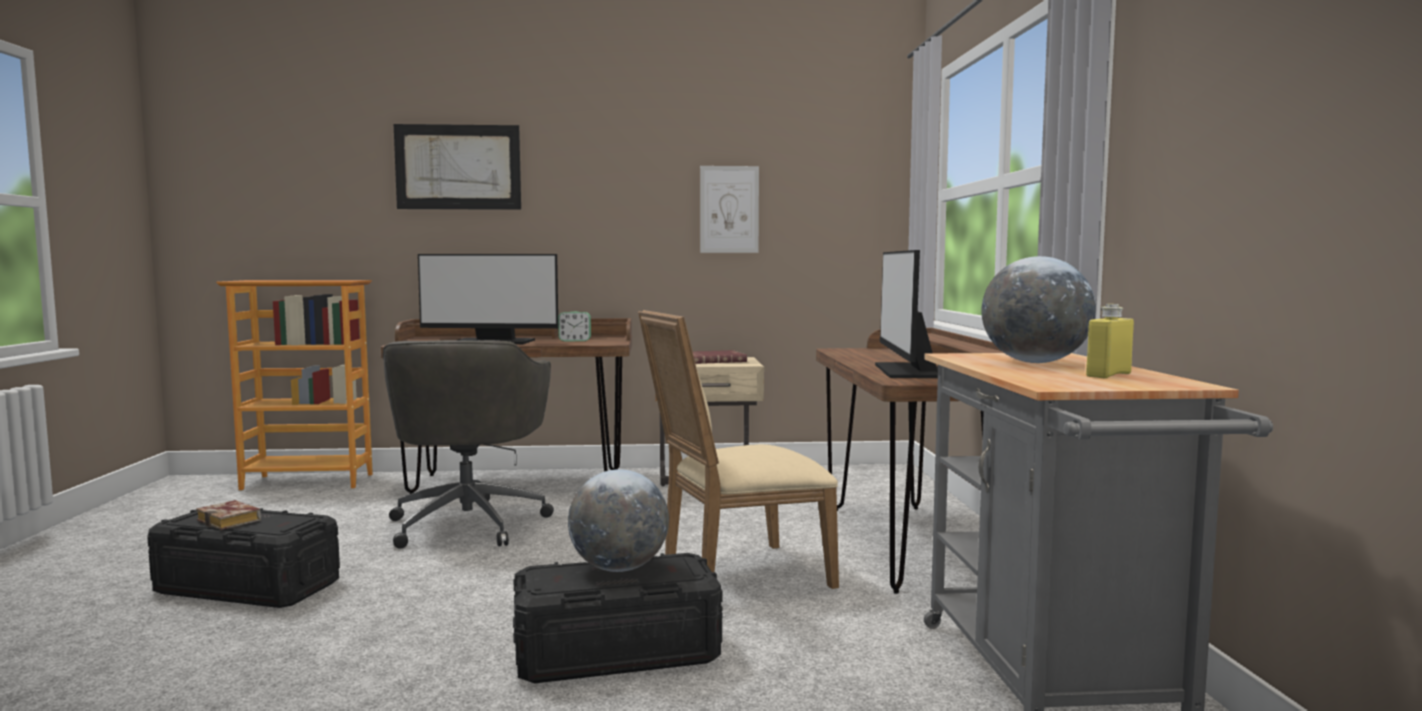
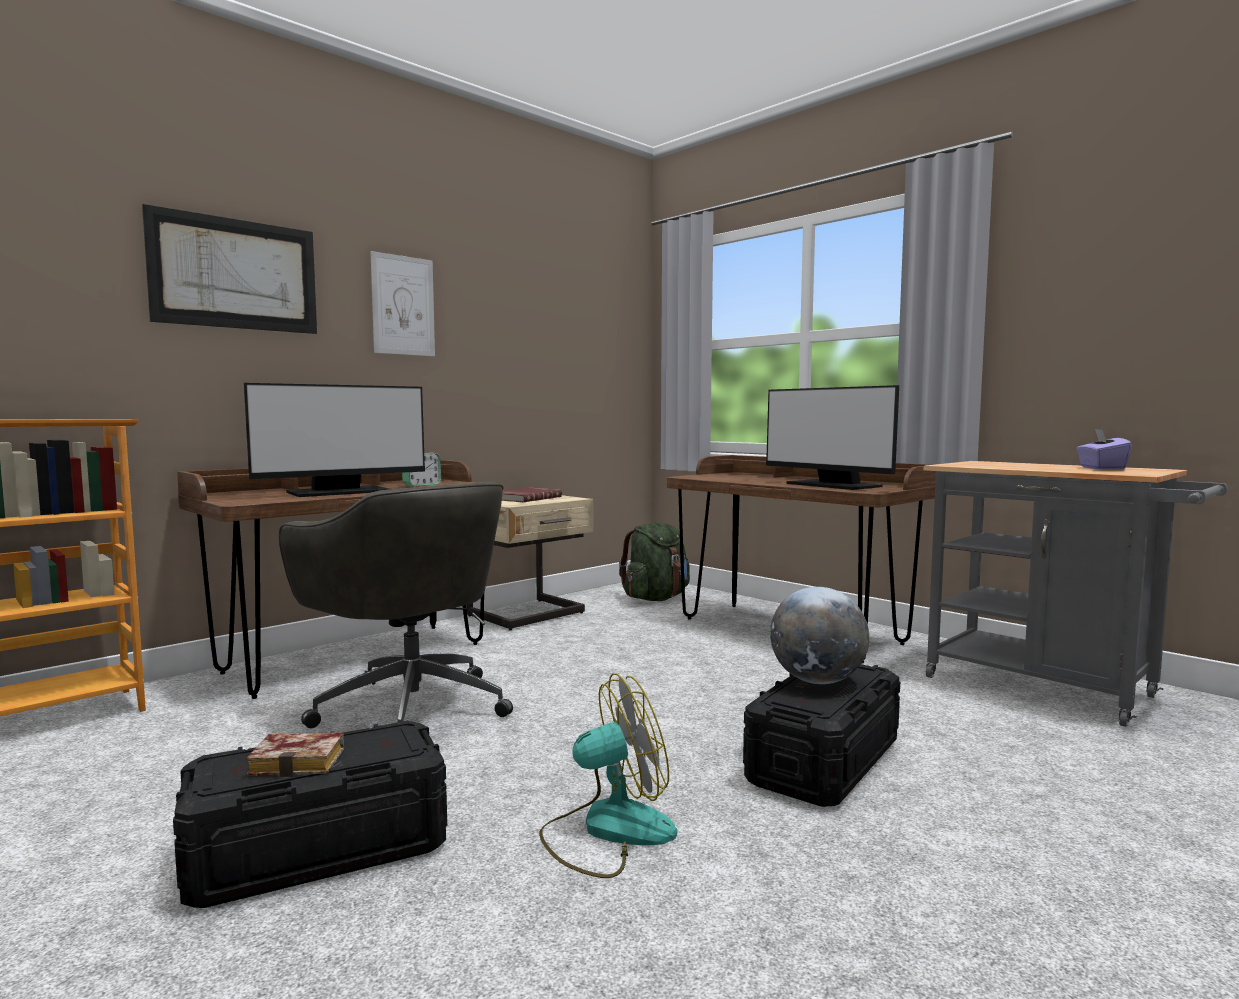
camera: 40 degrees left, 0 degrees up
beige chair [638,310,839,589] -> none
picture [700,166,759,253] -> picture moved to [370,251,435,356]
globe [981,256,1096,363] -> none
yellow bottle [1086,304,1134,378] -> purple tissue box [1076,429,1132,470]
none -> fan [539,673,677,878]
none -> green backpack [619,523,690,601]

